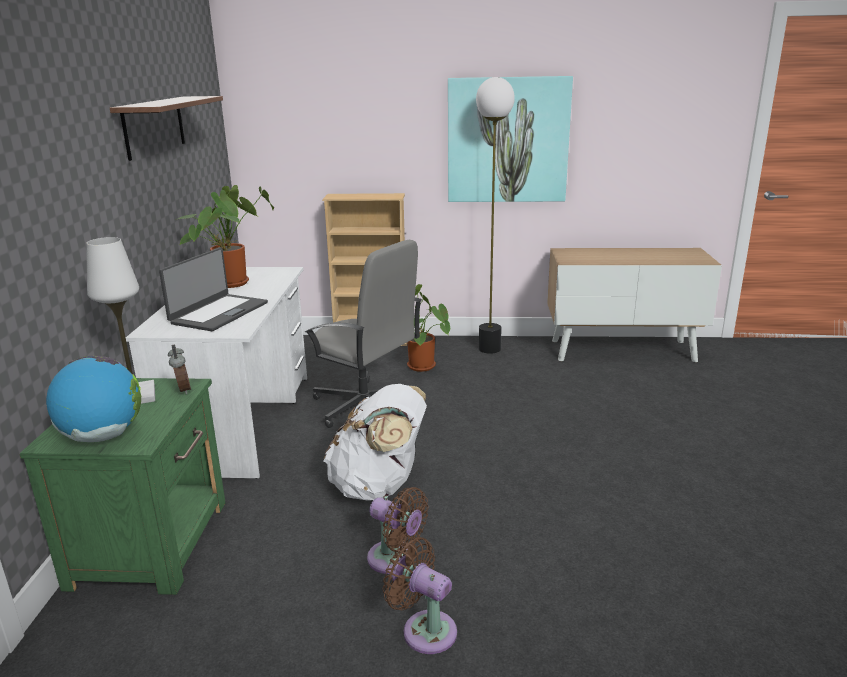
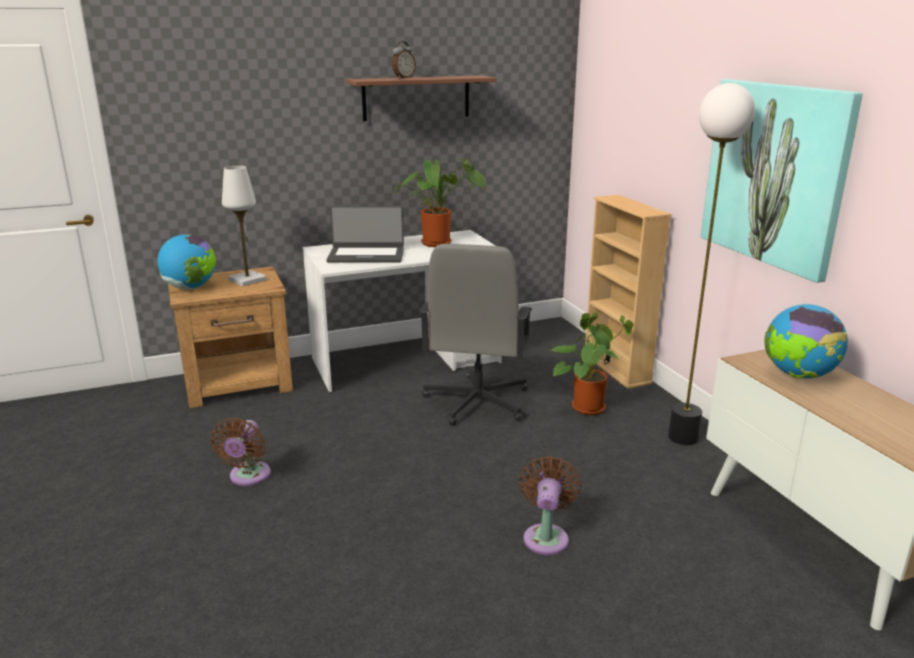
camera: 65 degrees right, 0 degrees up
green nightstand [20,378,226,595] -> brown nightstand [168,267,293,409]
alarm clock [168,344,191,394] -> alarm clock moved to [392,41,416,79]
white backpack [323,384,427,501] -> none
brown fan [383,537,457,654] -> brown fan moved to [519,456,582,555]
none -> globe [764,304,848,378]

